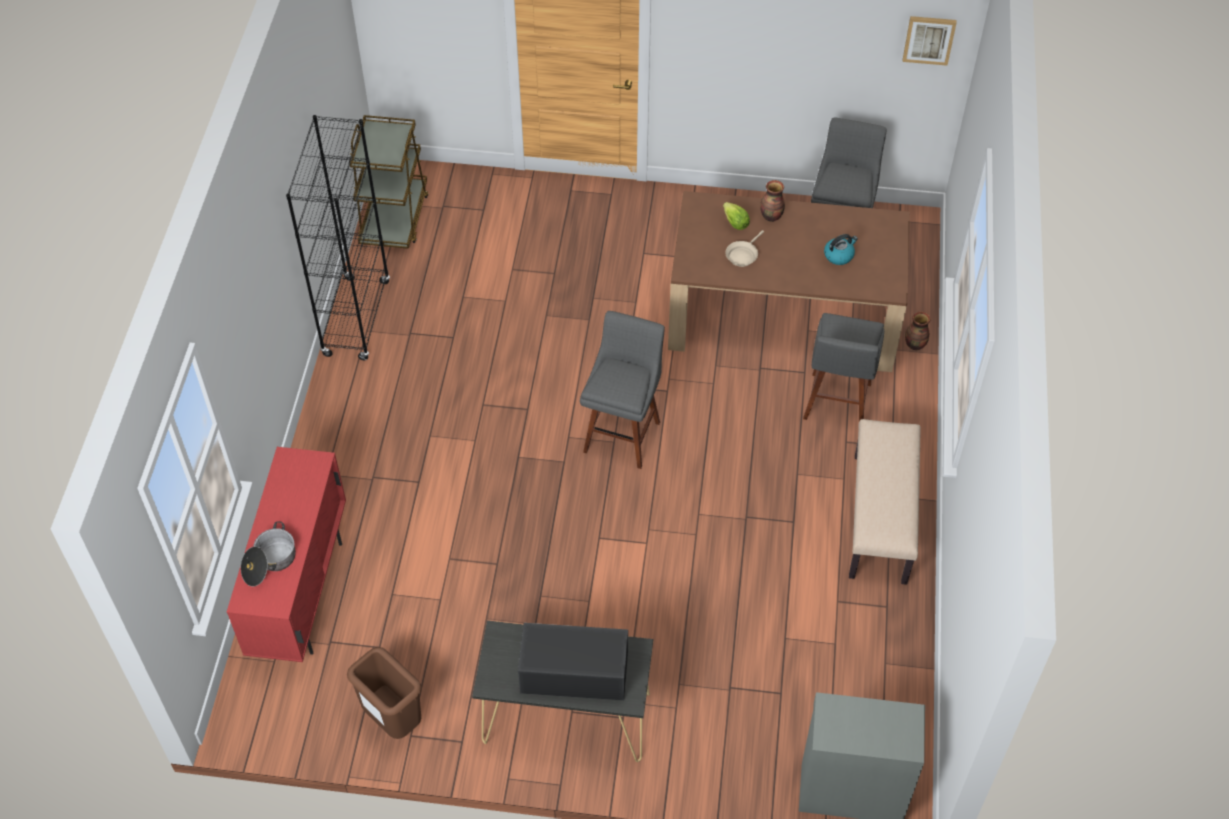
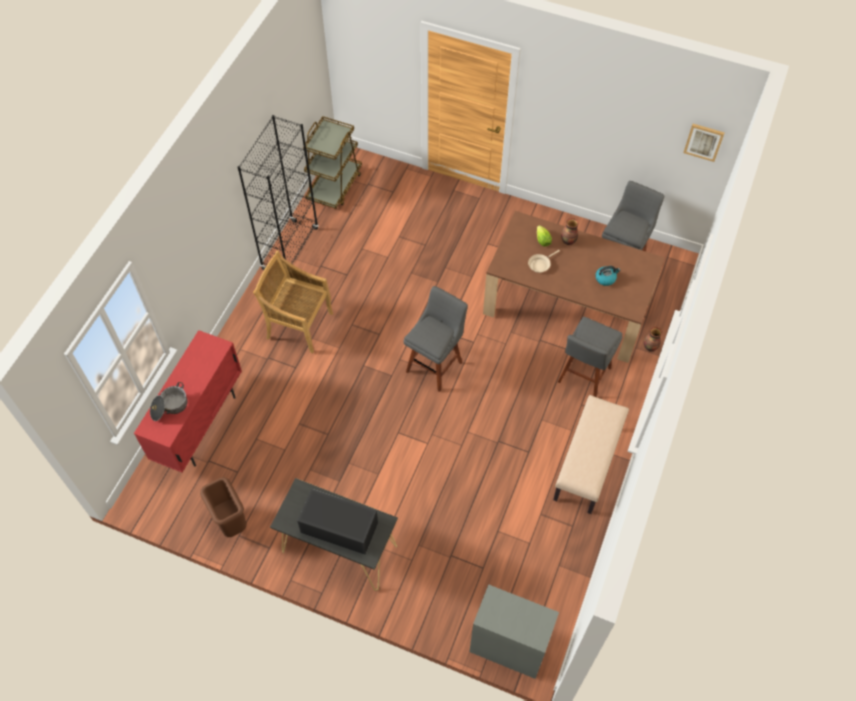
camera: 15 degrees right, 5 degrees up
none -> beige chair [253,250,333,353]

